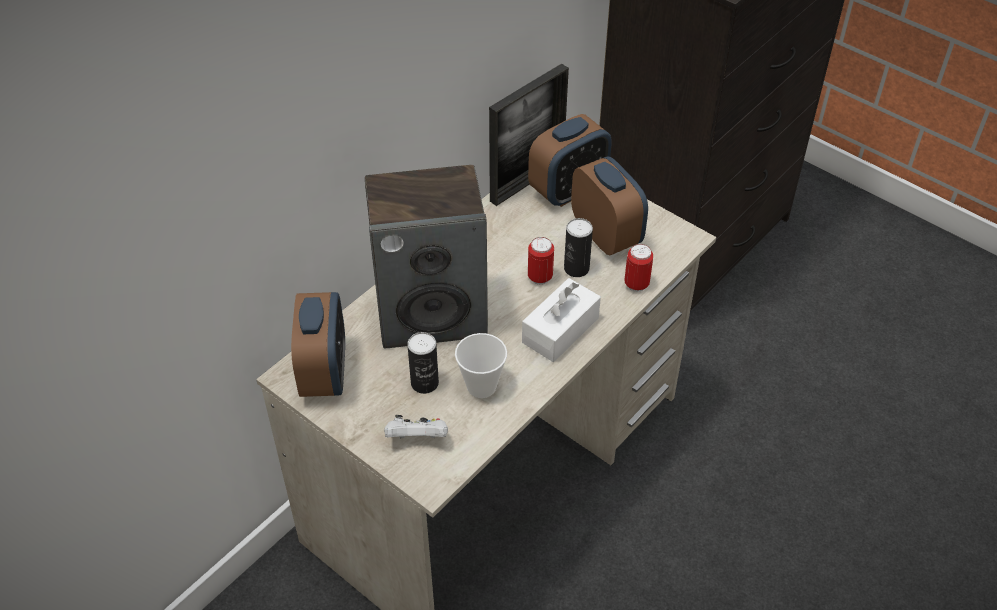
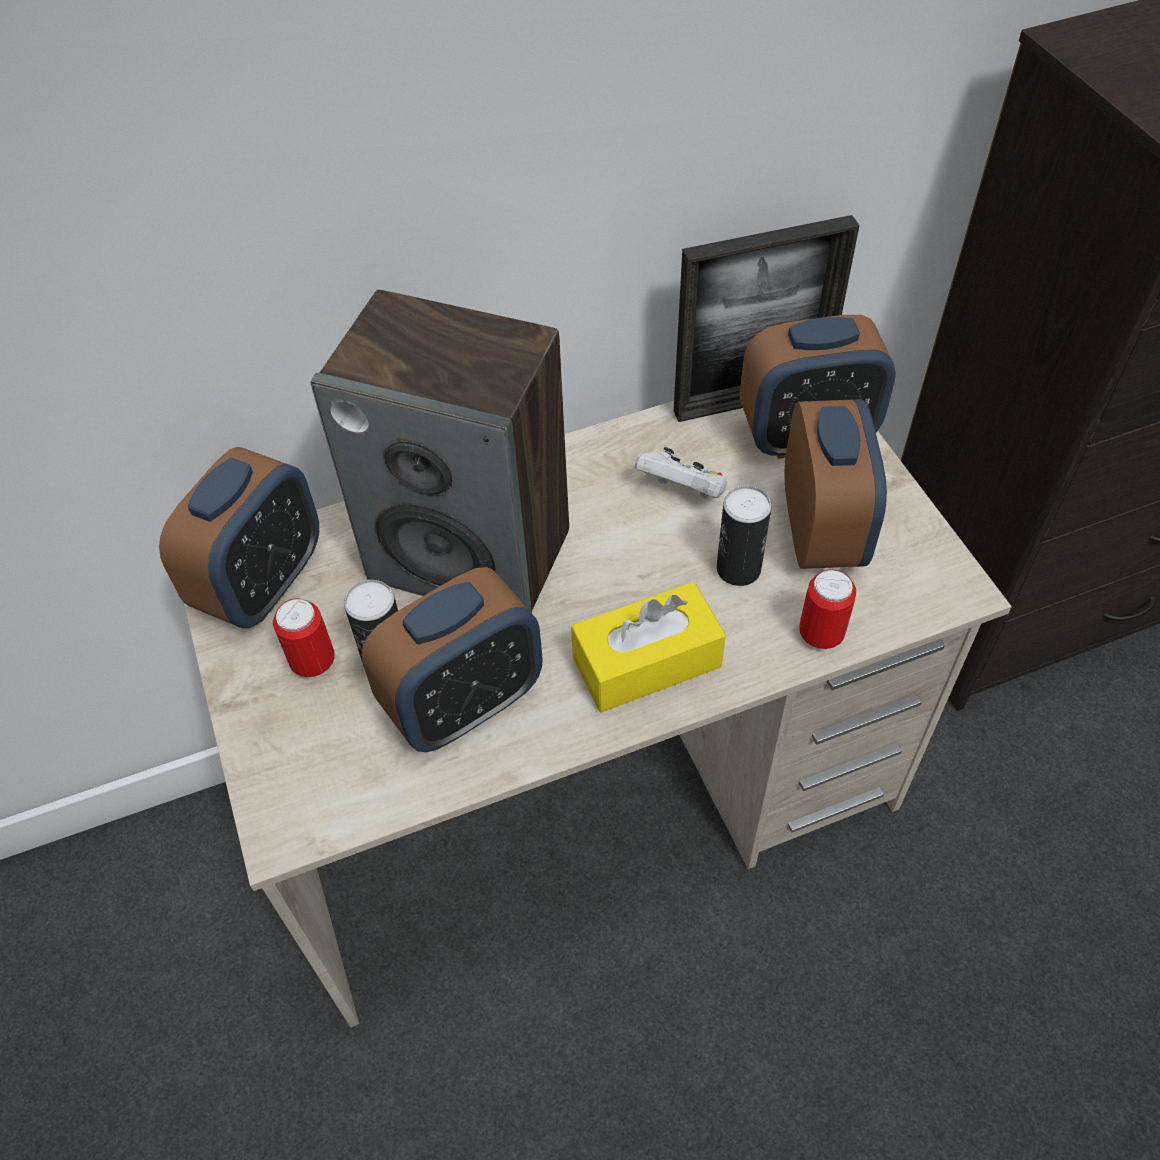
camera: 30 degrees right, 5 degrees up
white game controller [384,415,448,438] -> white game controller moved to [635,447,727,499]
cup [455,333,507,398] -> alarm clock [361,567,543,752]
white tissue box [522,278,601,362] -> yellow tissue box [571,582,726,713]
can [528,237,554,285] -> can moved to [273,598,335,678]

